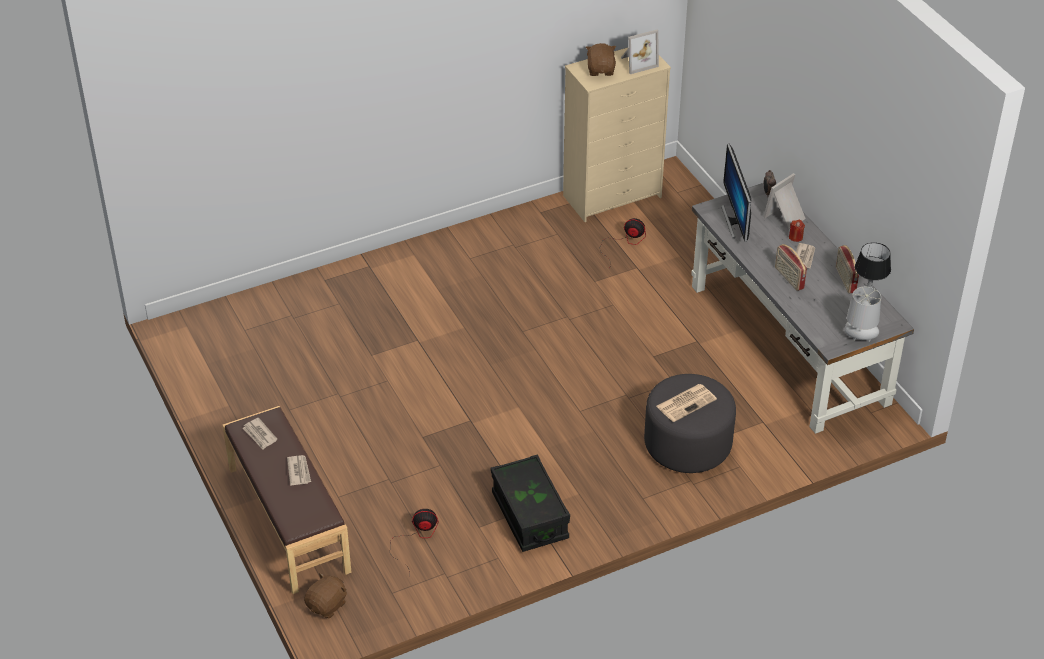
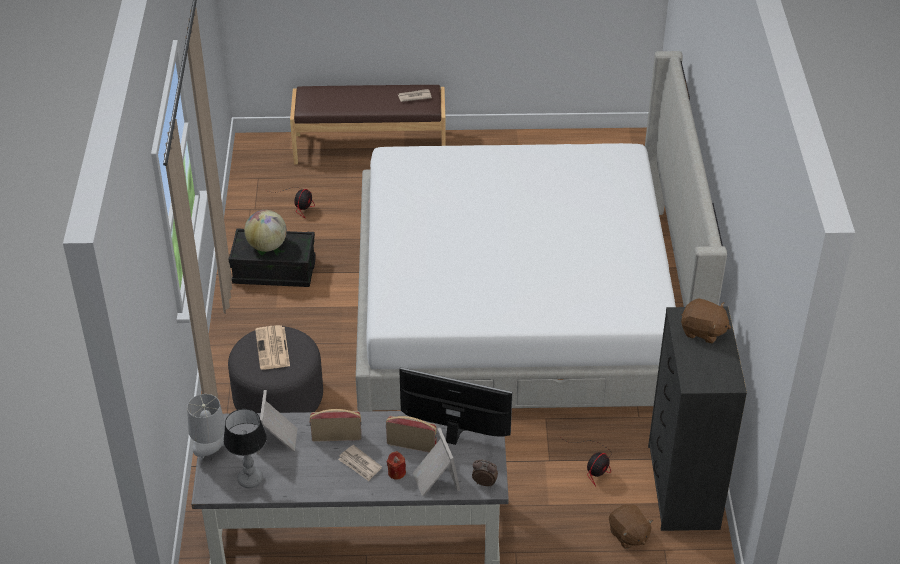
camera: 115 degrees right, 0 degrees up
newspaper [287,455,311,485] -> none
brown plush toy [304,573,347,618] -> brown plush toy moved to [609,504,653,549]
beige dresser [563,47,671,222] -> black dresser [648,306,747,531]
picture frame [621,30,659,74] -> picture frame moved to [257,390,297,455]
radio [836,245,859,293] -> radio moved to [386,416,437,452]
none -> globe [244,210,287,252]
none -> bed [356,51,727,412]

